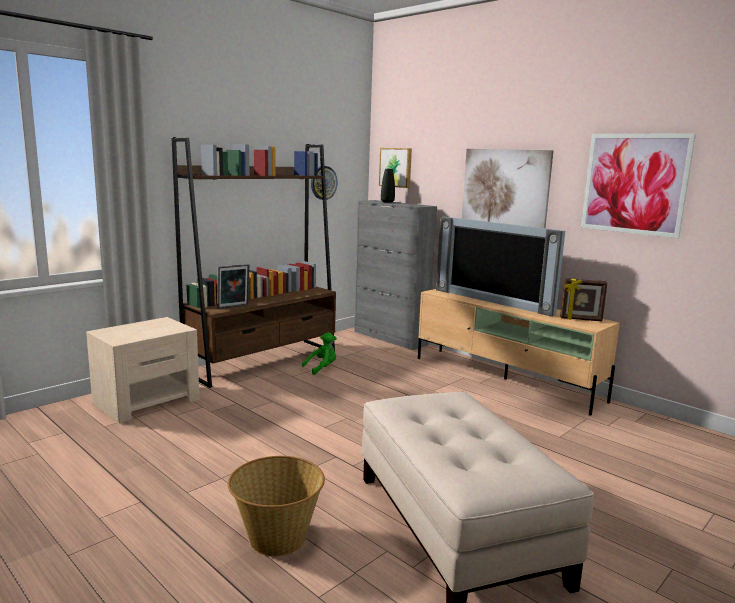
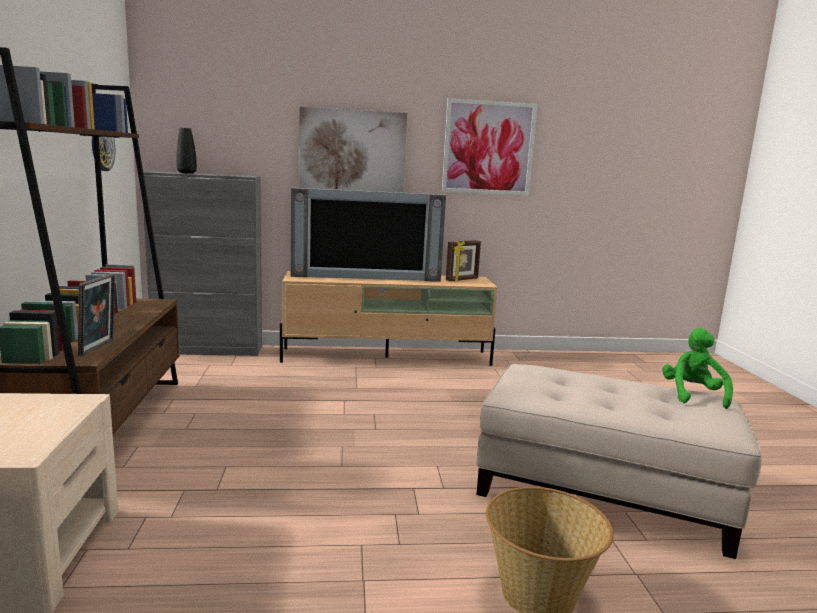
camera: 50 degrees left, 0 degrees up
green plush toy [302,332,337,375] -> green plush toy moved to [662,328,733,409]
picture [379,148,412,188] -> none

